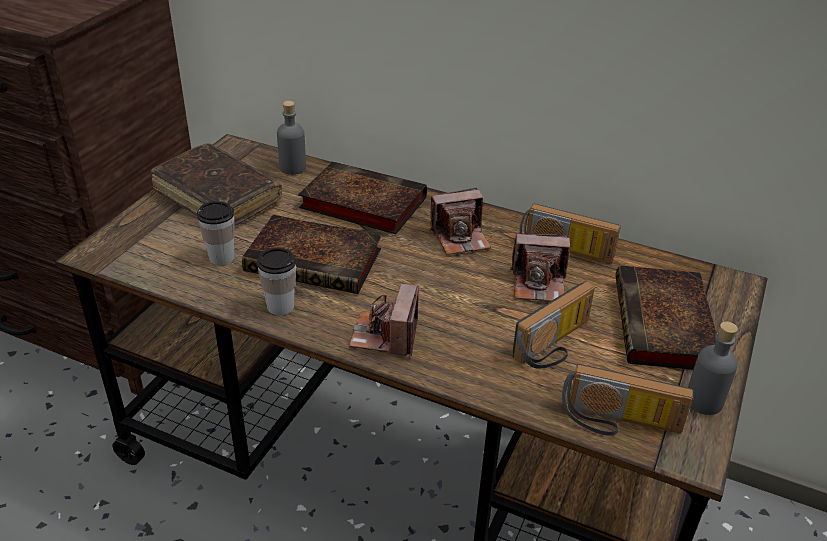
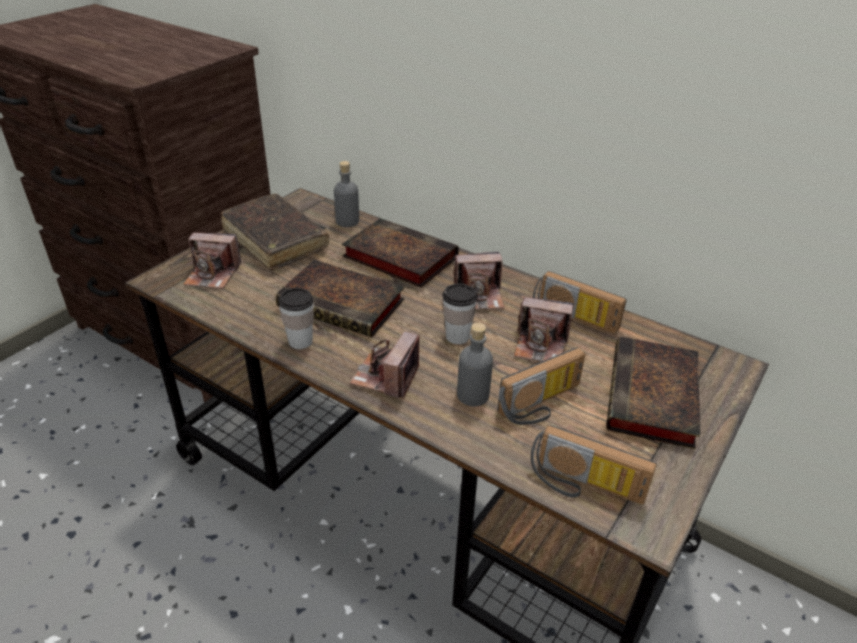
camera: 10 degrees right, 0 degrees up
cup [197,201,235,265] -> cup moved to [442,284,477,344]
grey bottle [688,322,738,415] -> grey bottle moved to [457,323,493,406]
none -> camera [183,232,242,289]

